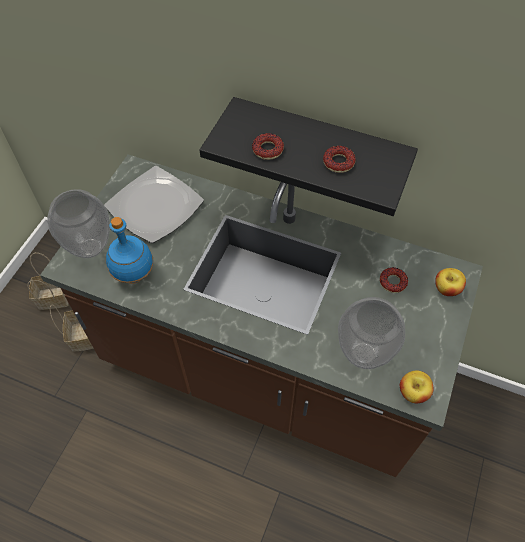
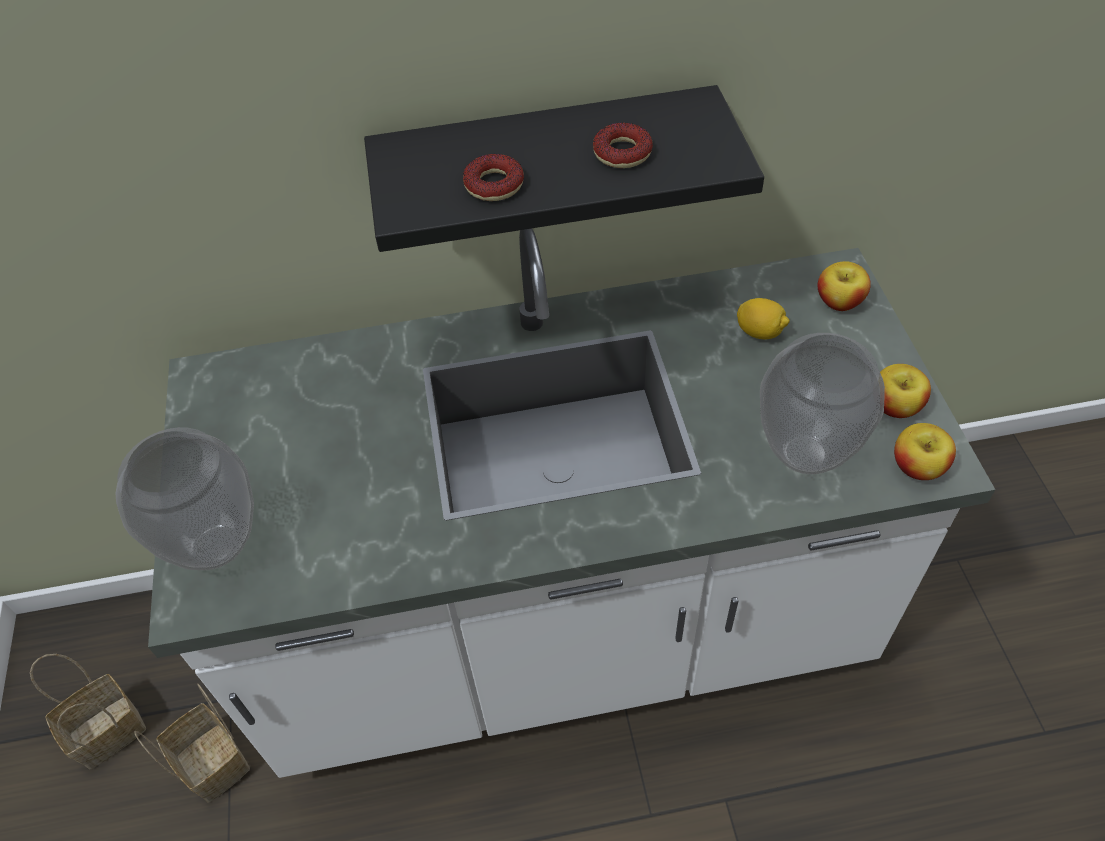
camera: 30 degrees left, 5 degrees down
brown counter [40,154,483,477] -> white counter [148,228,995,778]
plate [104,166,204,243] -> none
blue bottle [106,217,154,284] -> none
donut [380,267,408,293] -> lemon [737,298,790,339]
none -> apple [880,364,931,418]

